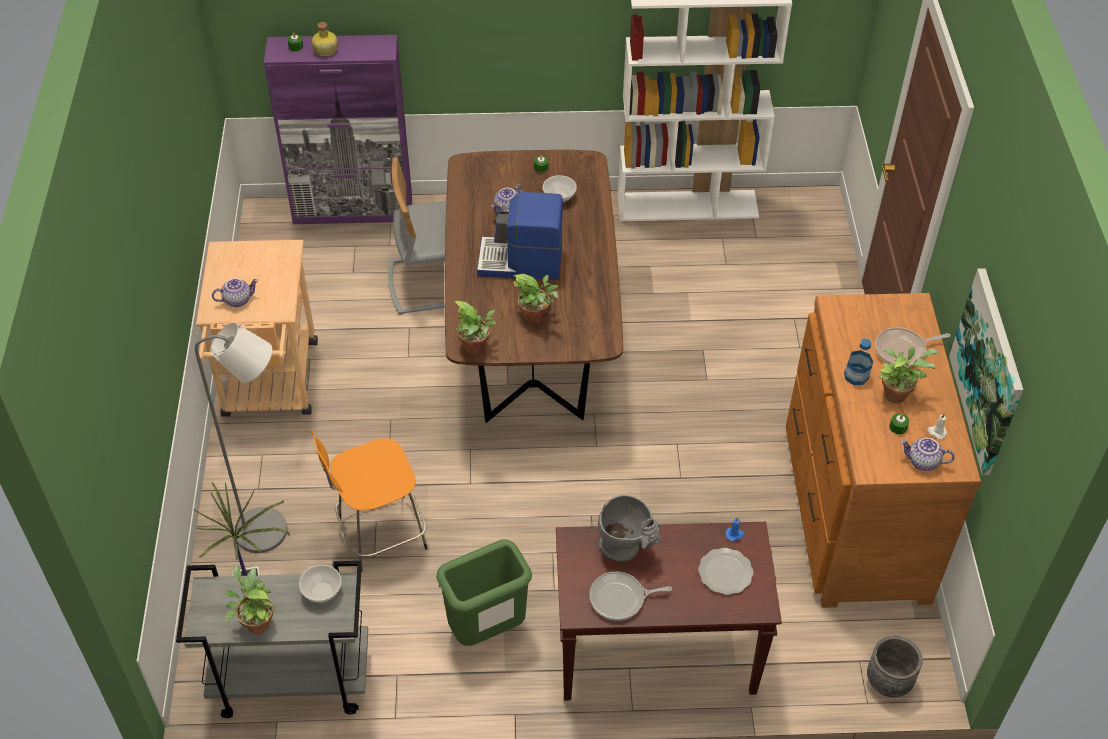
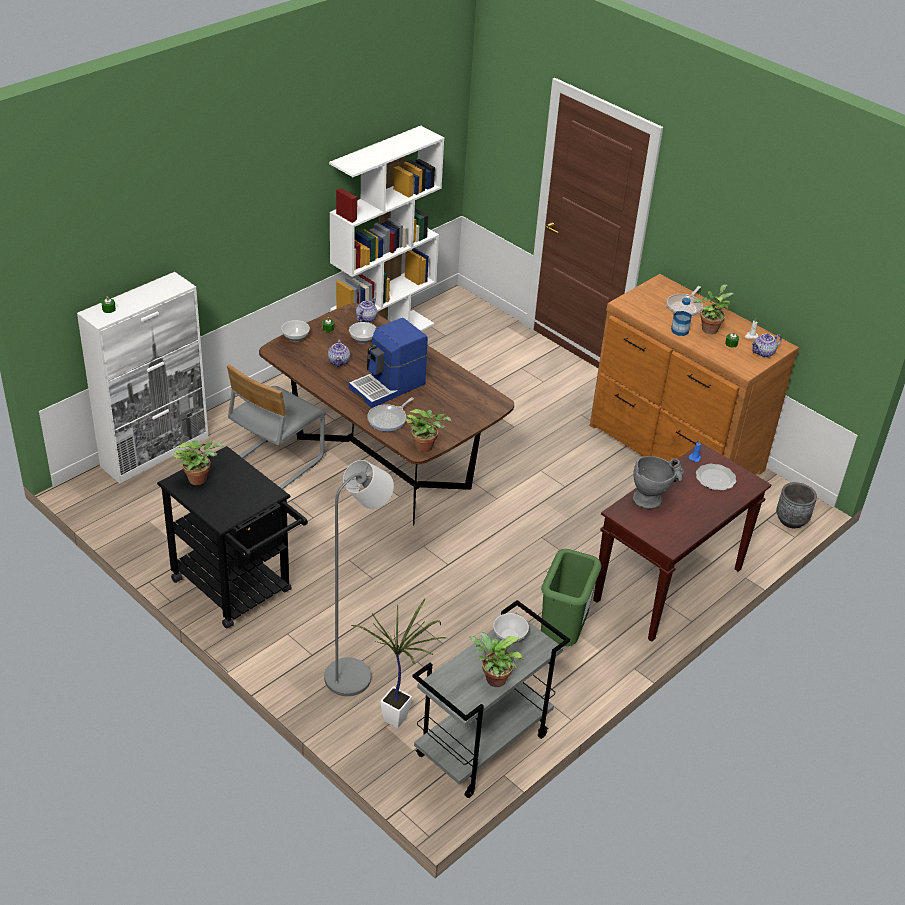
camera: 45 degrees left, 10 degrees down
beige cart [196,240,318,417] -> black cart [157,446,308,628]
teapot [212,278,258,307] -> teapot moved to [356,297,377,323]
purple cabinet [264,35,412,224] -> white cabinet [77,272,209,483]
orange stool [311,431,428,572] -> none
bottle [312,22,338,56] -> none
potted plant [514,274,558,324] -> potted plant moved to [173,440,224,485]
frying pan [589,572,672,621] -> frying pan moved to [367,398,414,431]
picture [949,268,1023,475] -> none
none -> bowl [281,320,310,342]

